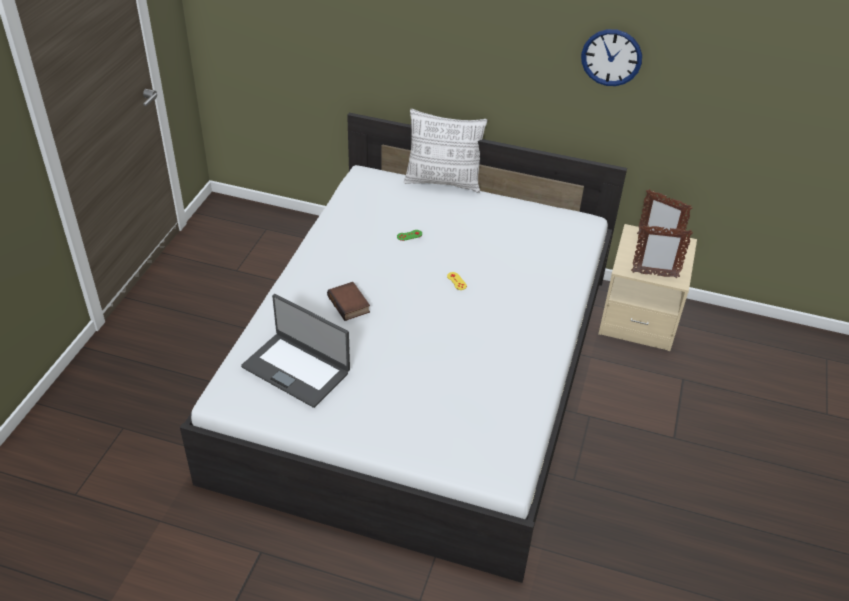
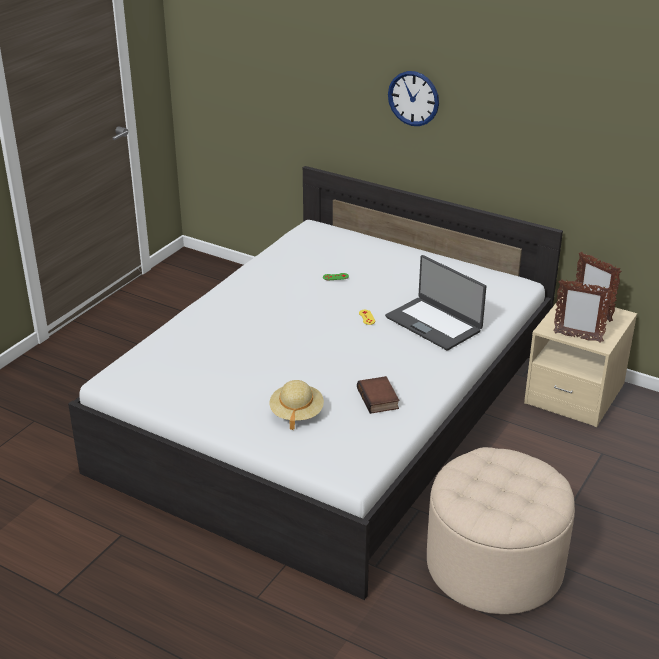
camera: 15 degrees right, 10 degrees down
laptop [241,294,350,408] -> laptop moved to [385,255,486,351]
book [327,282,370,321] -> book moved to [357,376,399,414]
pillow [404,109,488,193] -> none
wall clock [581,29,642,86] -> wall clock moved to [388,71,439,126]
none -> beige hat [270,380,324,430]
none -> beige ottoman [427,447,575,614]

